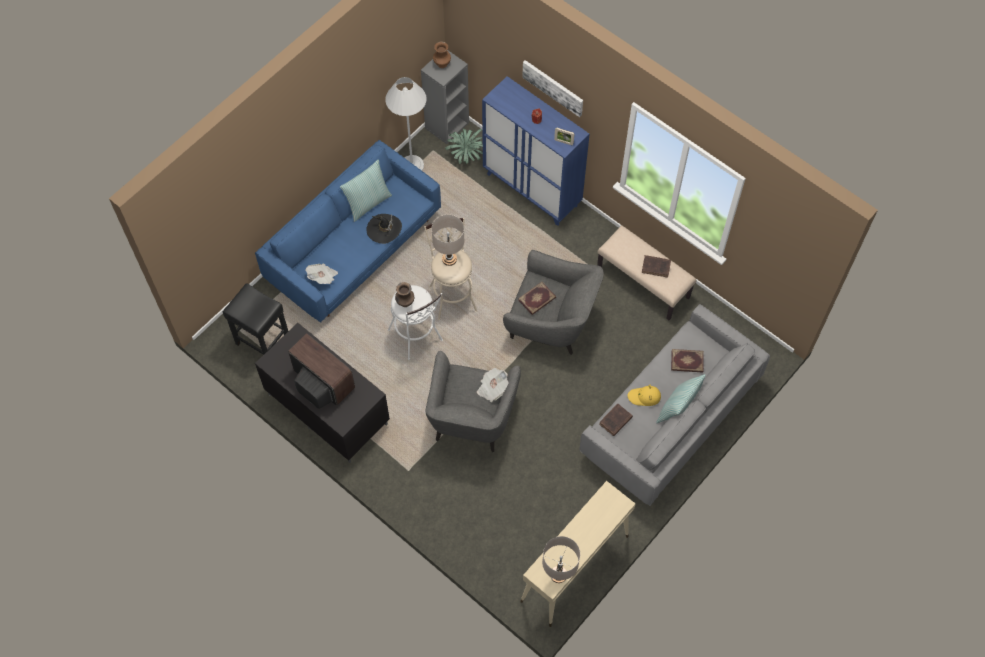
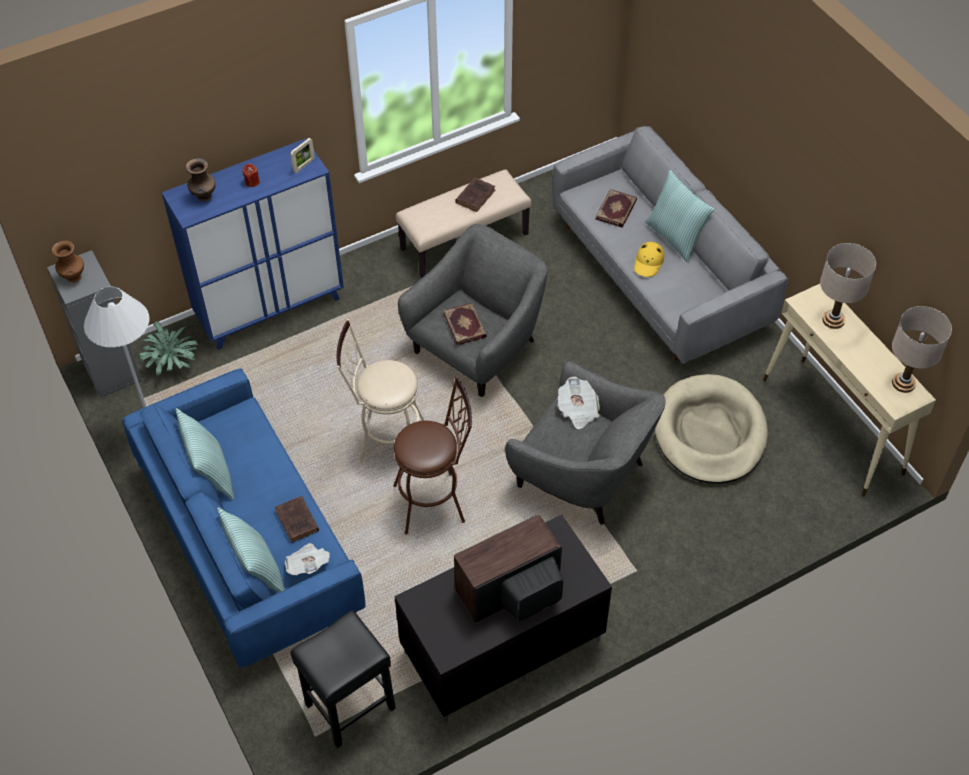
camera: 70 degrees left, 10 degrees down
black hat [366,214,402,244] -> none
white stool [388,285,443,360] -> brown stool [393,376,472,535]
brown vase [395,282,414,307] -> brown vase moved to [186,158,216,202]
beige table lamp [432,215,465,266] -> beige table lamp moved to [820,243,876,329]
picture [522,60,583,117] -> none
brown book [599,404,633,436] -> brown book moved to [275,496,319,543]
none -> pillow [217,507,285,593]
none -> beige dog bed [654,374,768,484]

